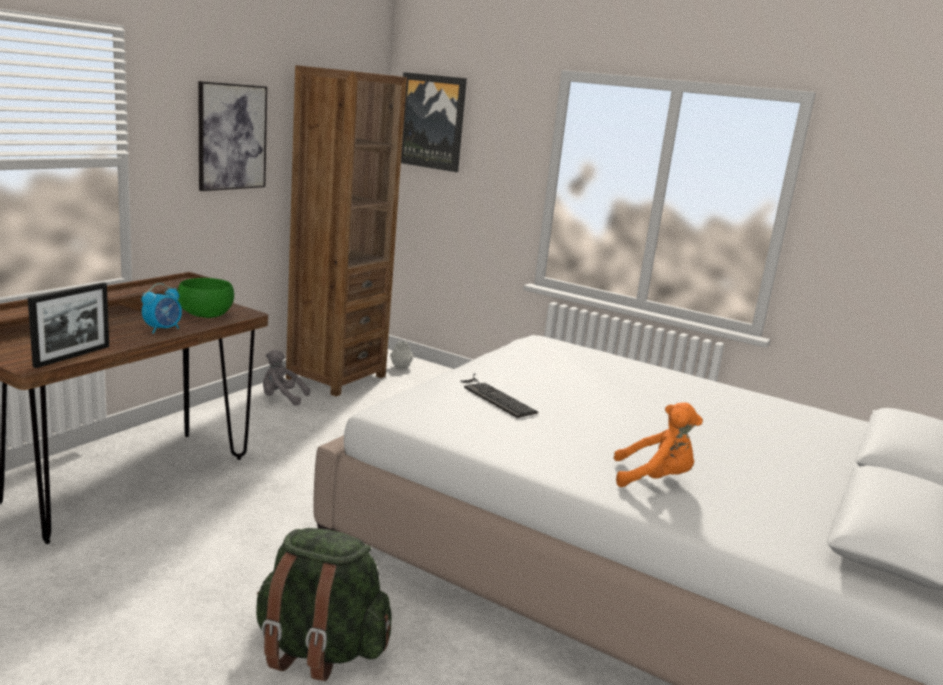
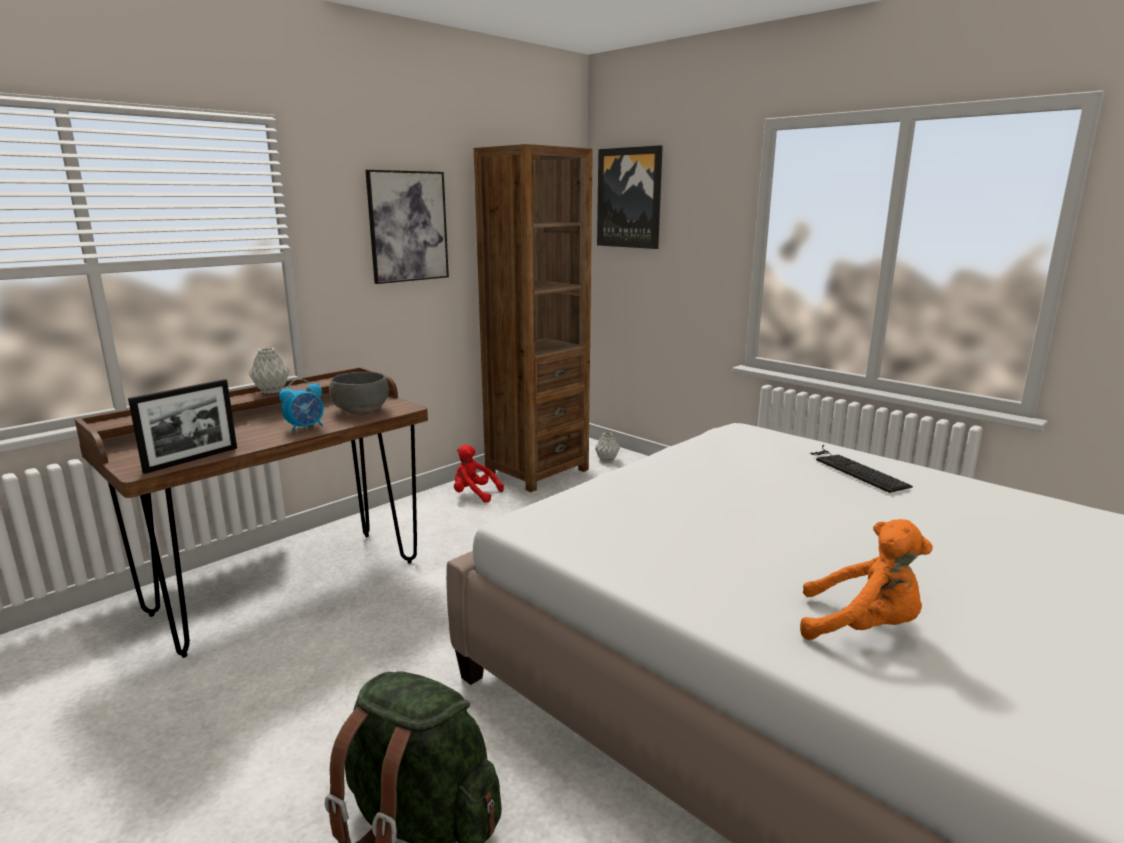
camera: 15 degrees right, 0 degrees up
green bowl [177,278,234,318] -> grey bowl [329,372,389,414]
grey plush toy [263,350,310,406] -> red plush toy [454,445,504,503]
keyboard [461,373,538,418] -> keyboard moved to [810,445,913,493]
none -> grey vase [249,348,290,394]

